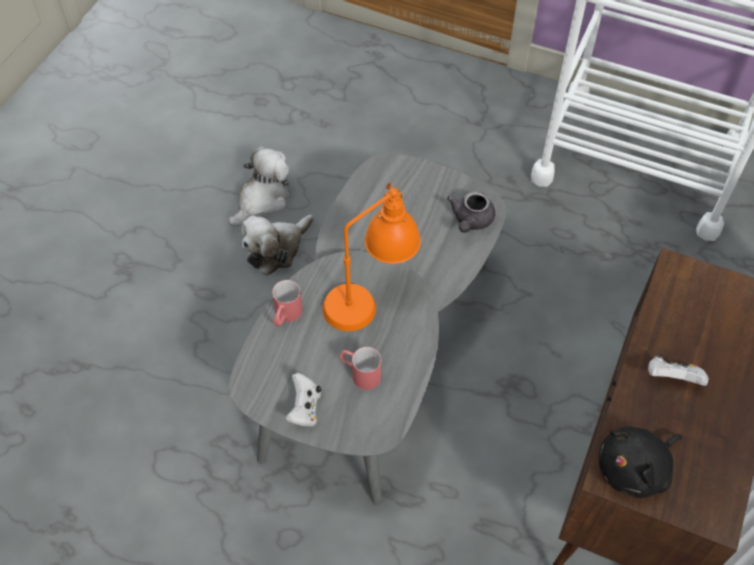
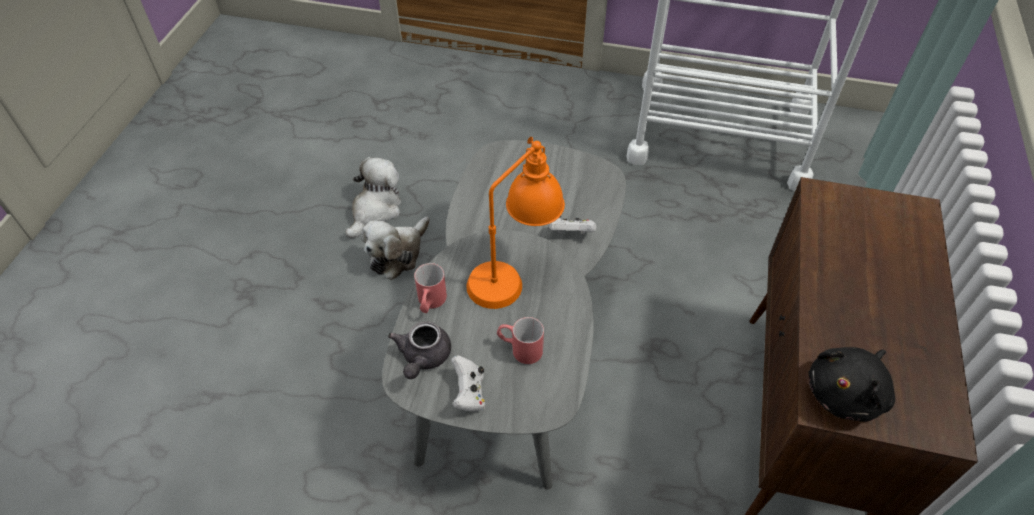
camera: 10 degrees left, 5 degrees down
grey teapot [447,191,495,233] -> grey teapot moved to [388,321,451,379]
white game controller [648,354,709,386] -> white game controller moved to [548,216,597,234]

